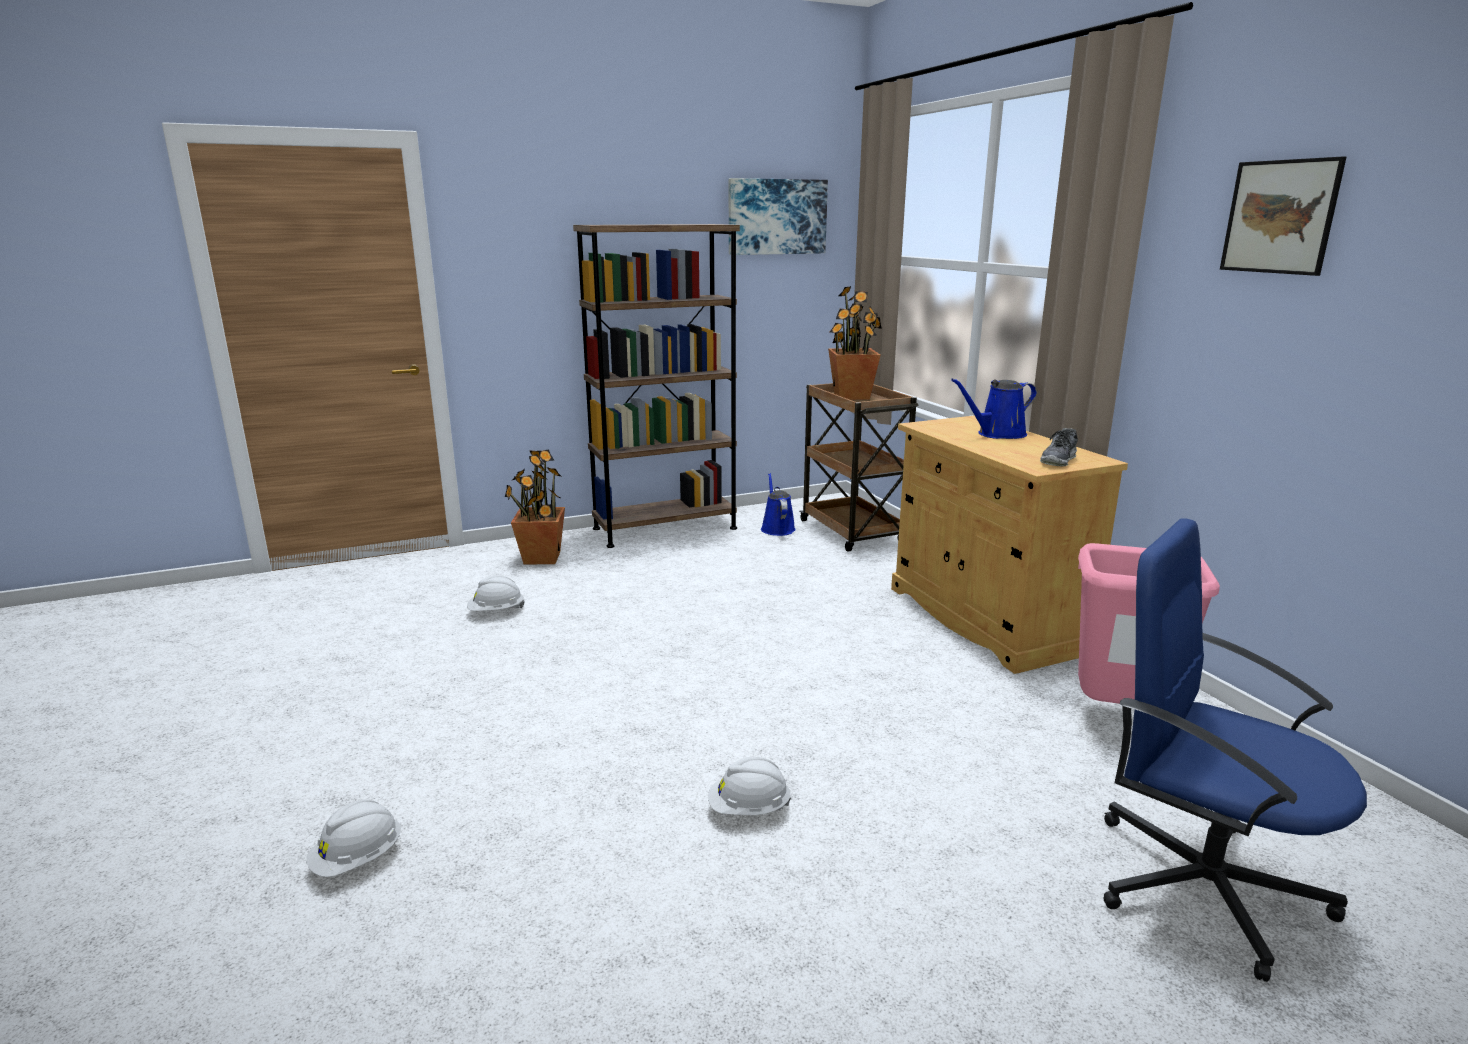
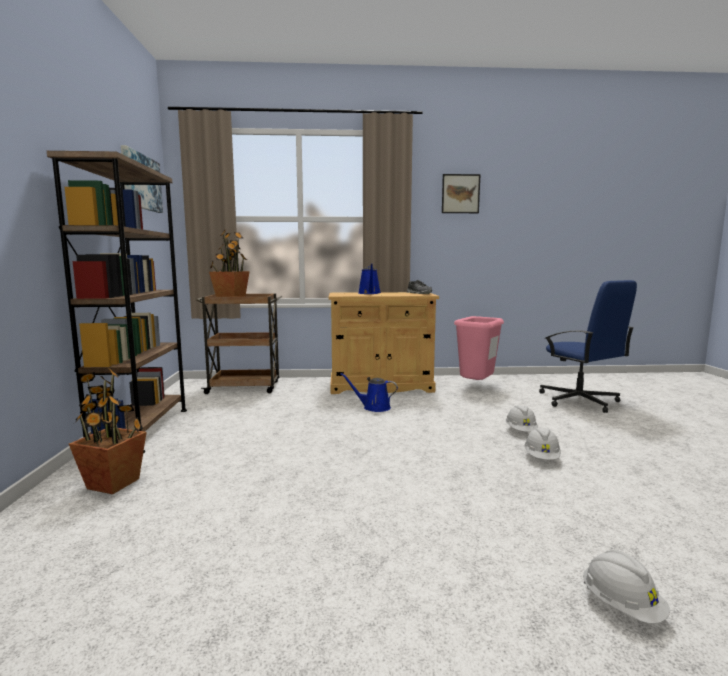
camera: 70 degrees left, 10 degrees down
white hard hat [467,575,525,611] -> white hard hat moved to [506,405,538,432]
blue watering can [761,473,796,536] -> blue watering can moved to [340,373,398,412]
blue office chair [1104,518,1367,982] -> blue office chair turned 90 degrees counterclockwise [539,280,637,413]

